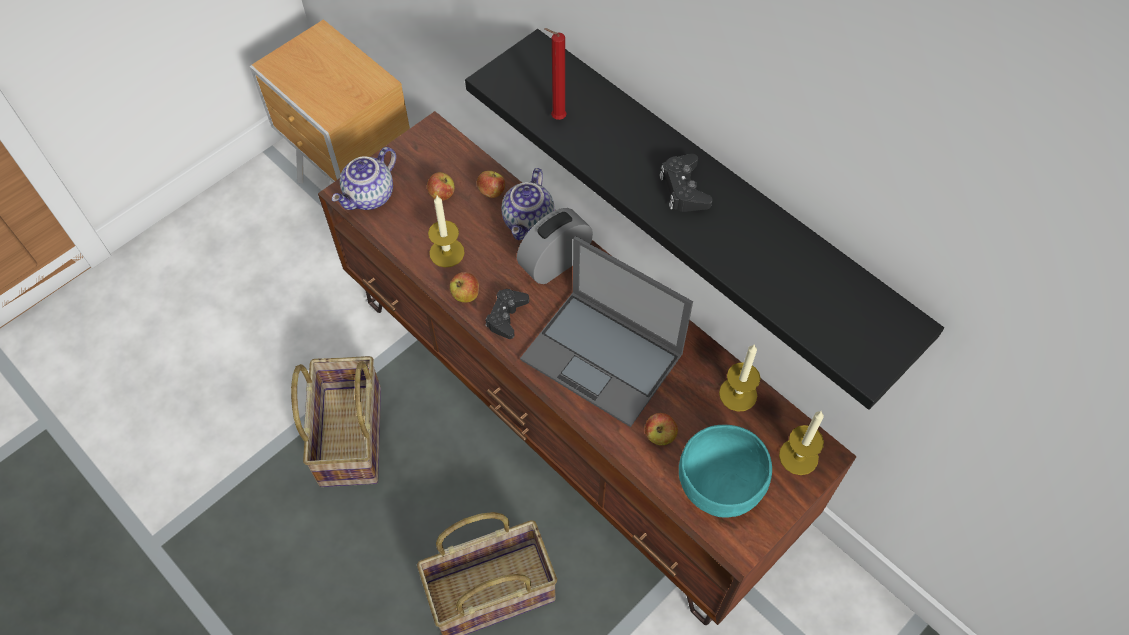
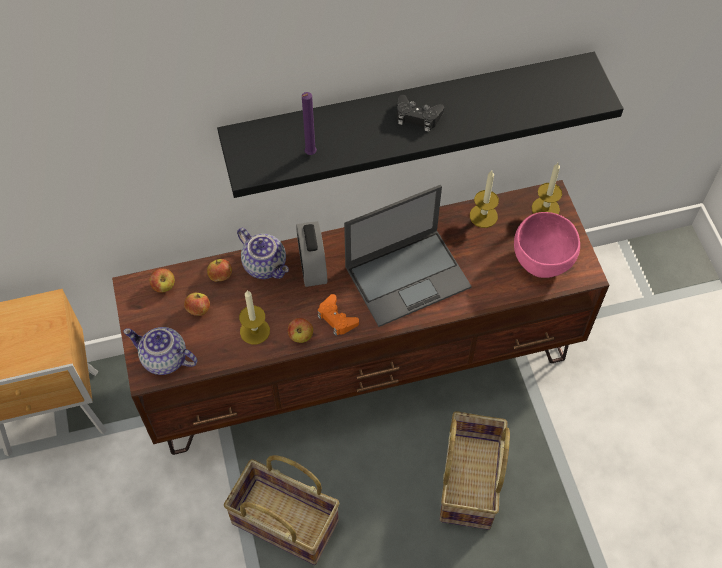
camera: 60 degrees left, 0 degrees up
teapot [332,147,396,210] -> teapot turned 135 degrees clockwise [123,327,197,375]
black game controller [485,289,529,339] -> orange game controller [318,294,359,335]
red candle [545,28,567,120] -> purple candle [302,92,317,155]
apple [645,413,678,445] -> apple moved to [150,268,175,293]
turquoise bowl [679,425,772,518] -> pink bowl [514,212,580,278]

